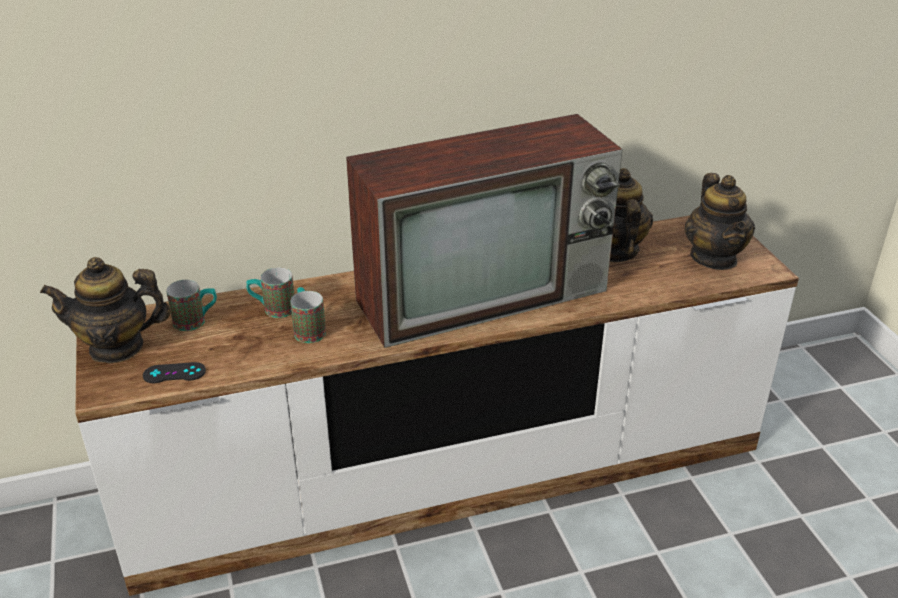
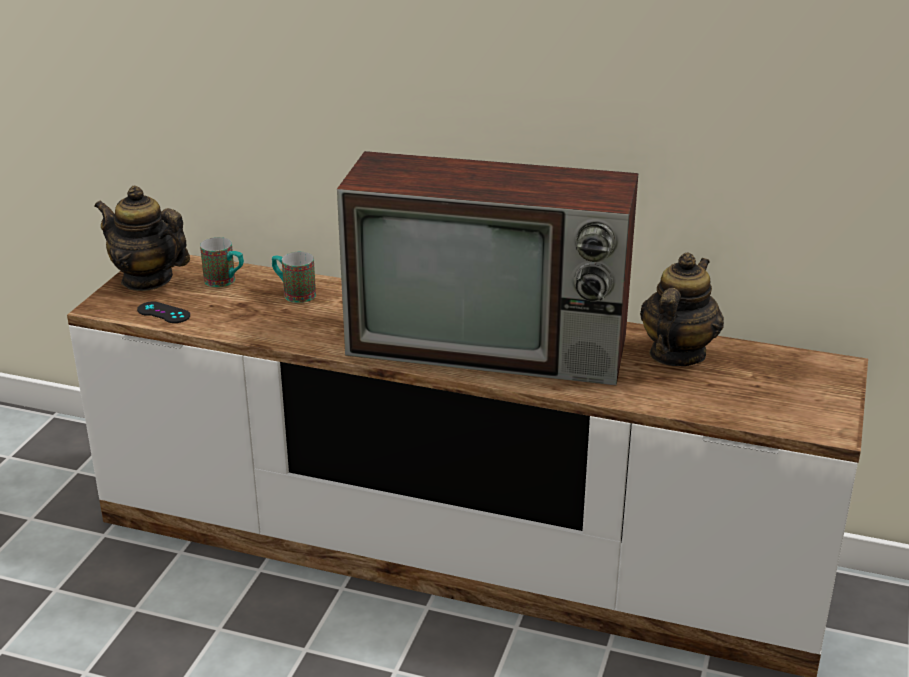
camera: 35 degrees right, 5 degrees down
mug [290,287,326,343] -> none
teapot [684,173,755,270] -> none

